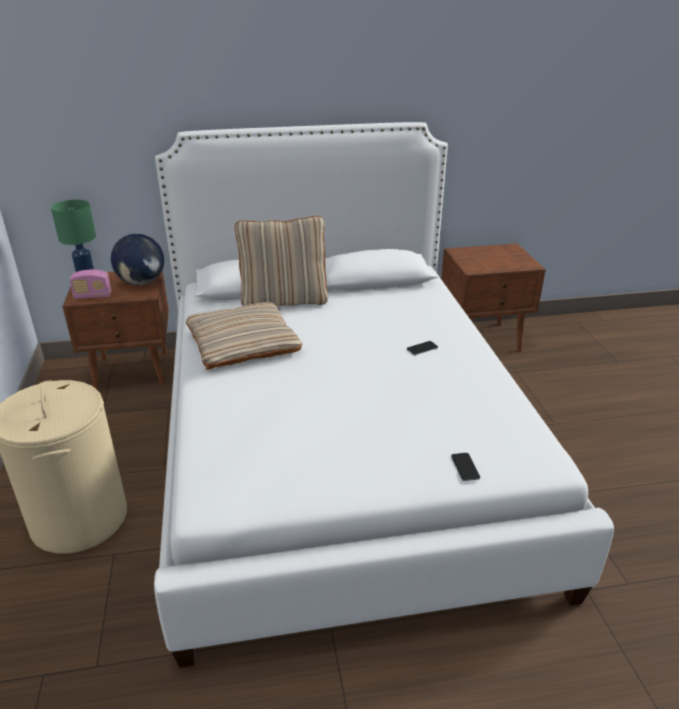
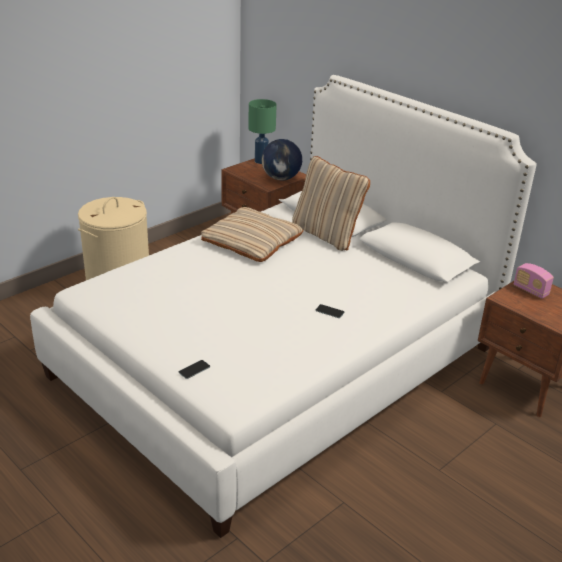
camera: 55 degrees right, 0 degrees up
radio [69,270,111,299] -> radio moved to [514,263,554,299]

